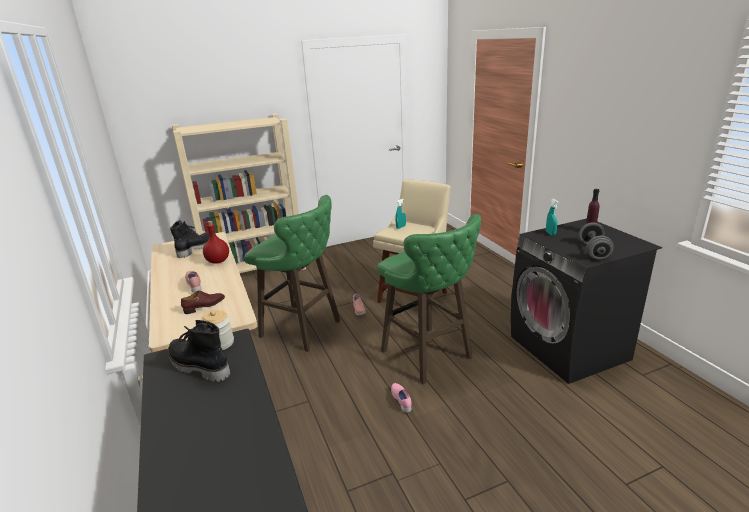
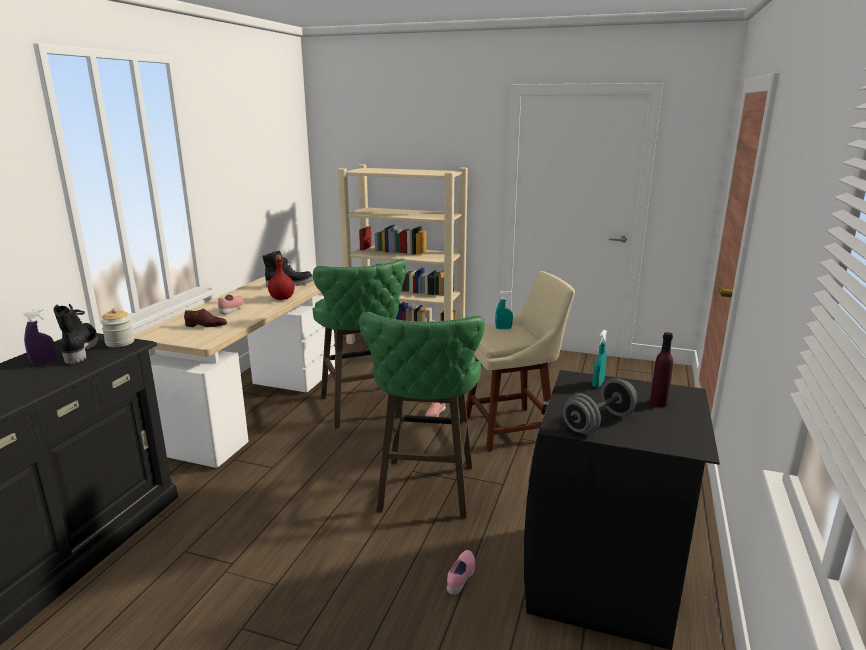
camera: 40 degrees right, 5 degrees down
pink shoe [391,383,411,413] -> pink shoe moved to [447,550,475,595]
none -> purple spray bottle [23,309,56,364]

